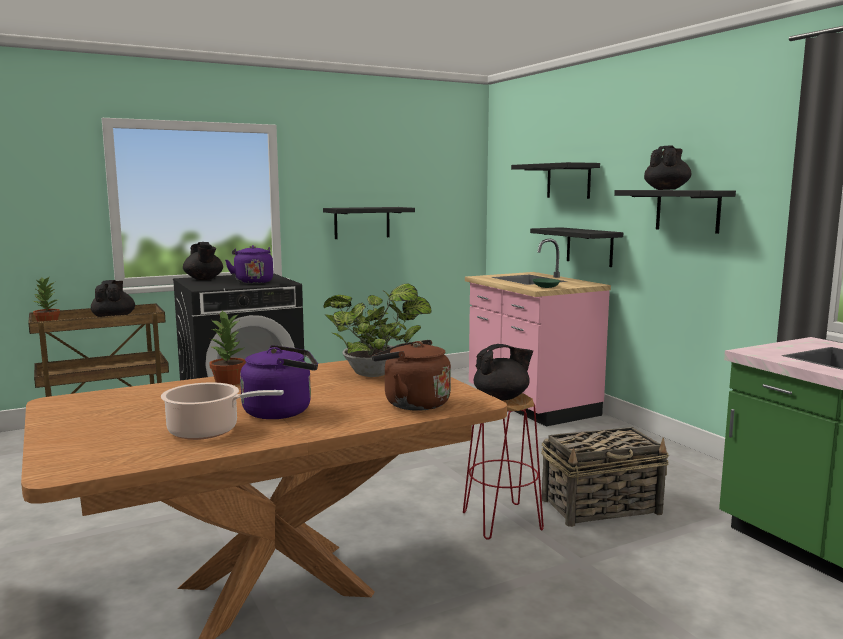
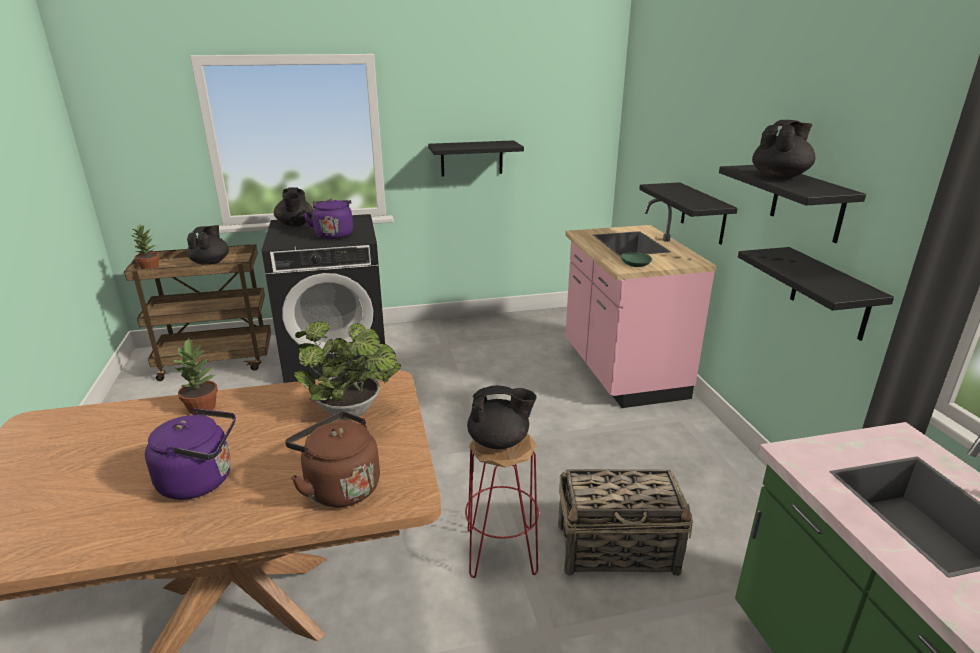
camera: 15 degrees right, 15 degrees up
cooking pot [161,383,284,440] -> none
black shelf [511,162,600,199] -> black shelf moved to [738,247,894,341]

